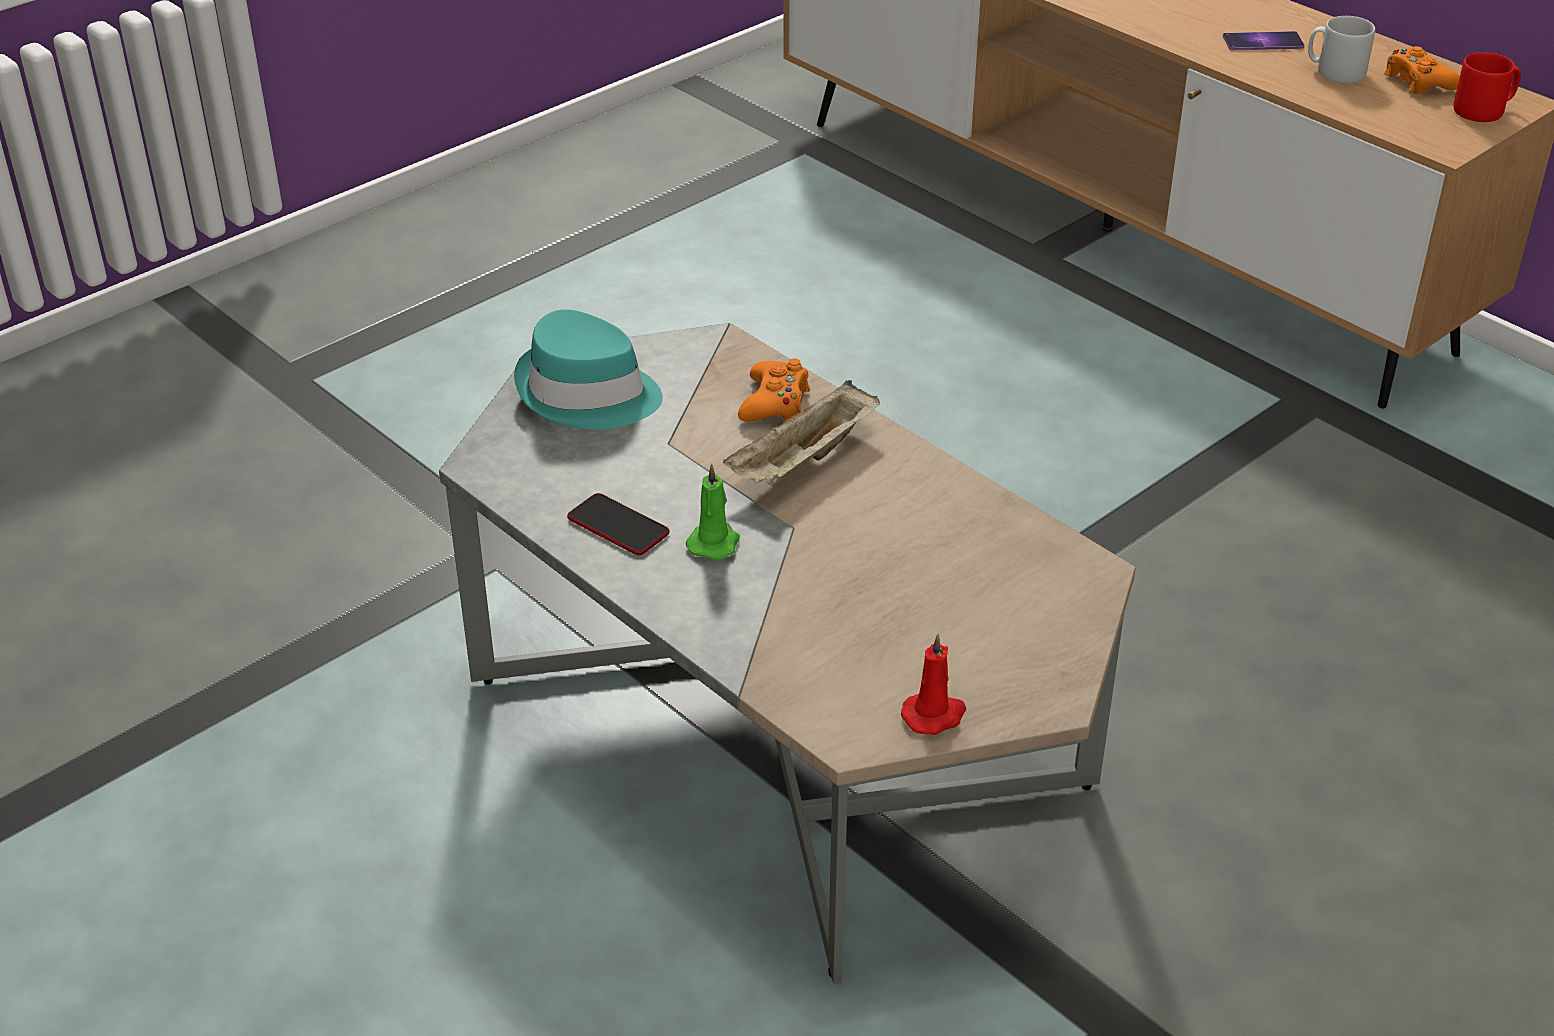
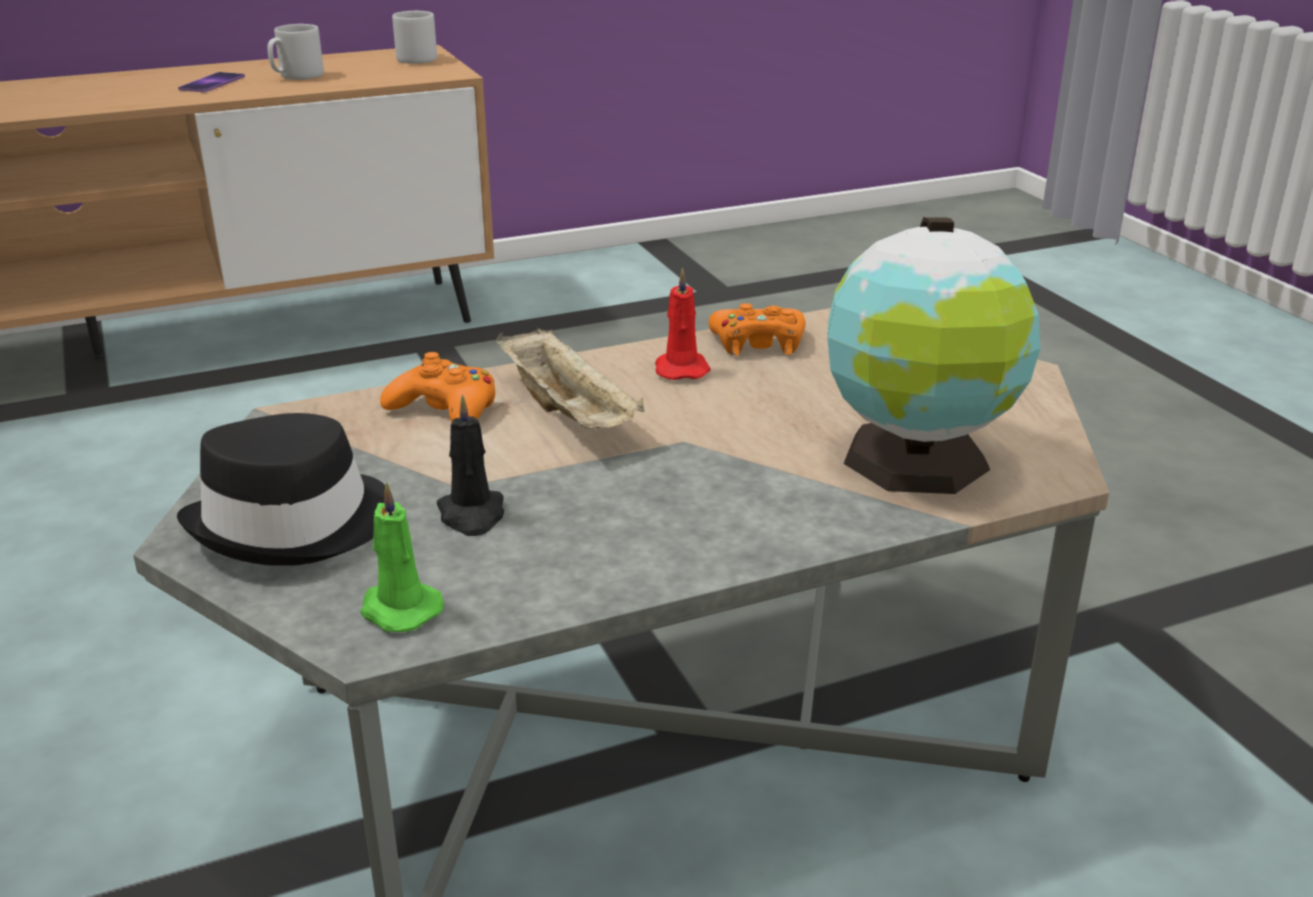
camera: 70 degrees left, 10 degrees down
turquoise hat [514,309,663,430] -> black hat [177,413,385,566]
phone [567,493,670,555] -> none
green candle [686,464,740,560] -> green candle moved to [360,482,444,632]
red candle [901,634,966,735] -> red candle moved to [655,268,711,380]
orange game controller [1384,46,1460,94] -> orange game controller moved to [709,303,806,356]
red mug [1453,52,1521,122] -> grey mug [392,11,437,64]
none -> black candle [437,395,504,536]
none -> globe [827,217,1040,494]

